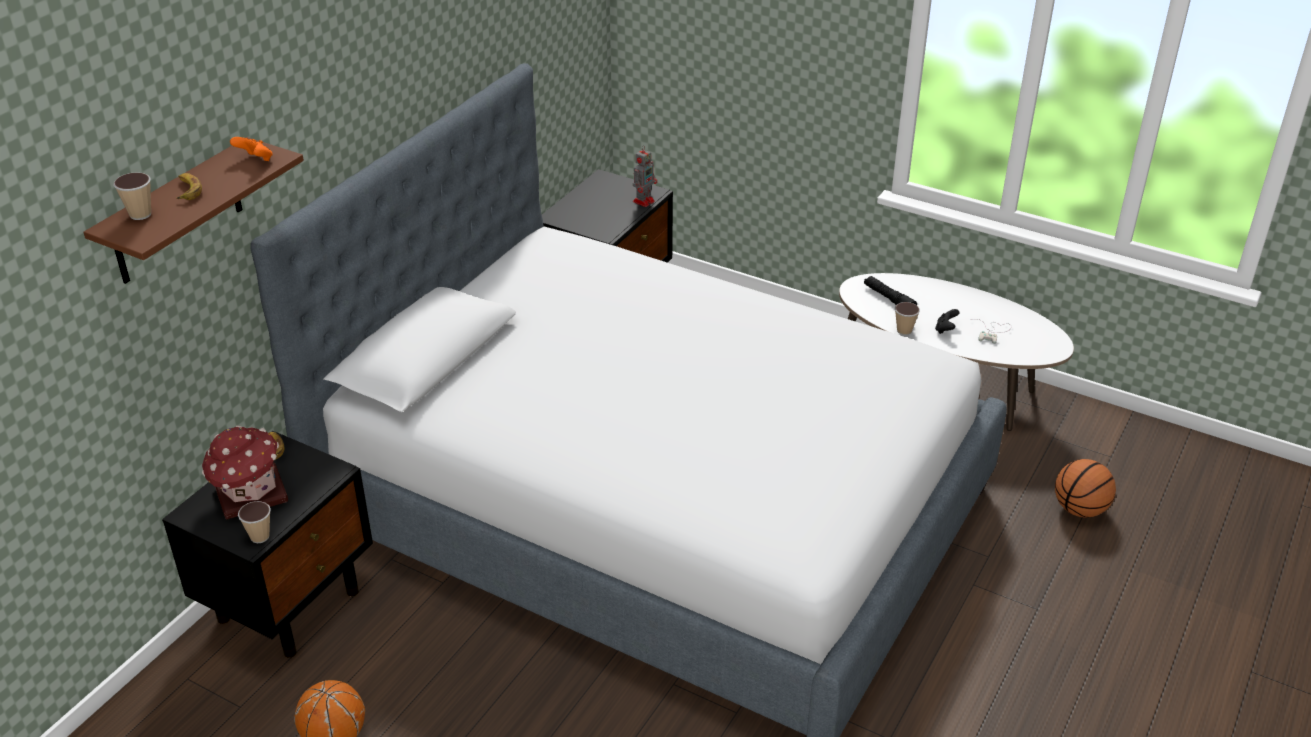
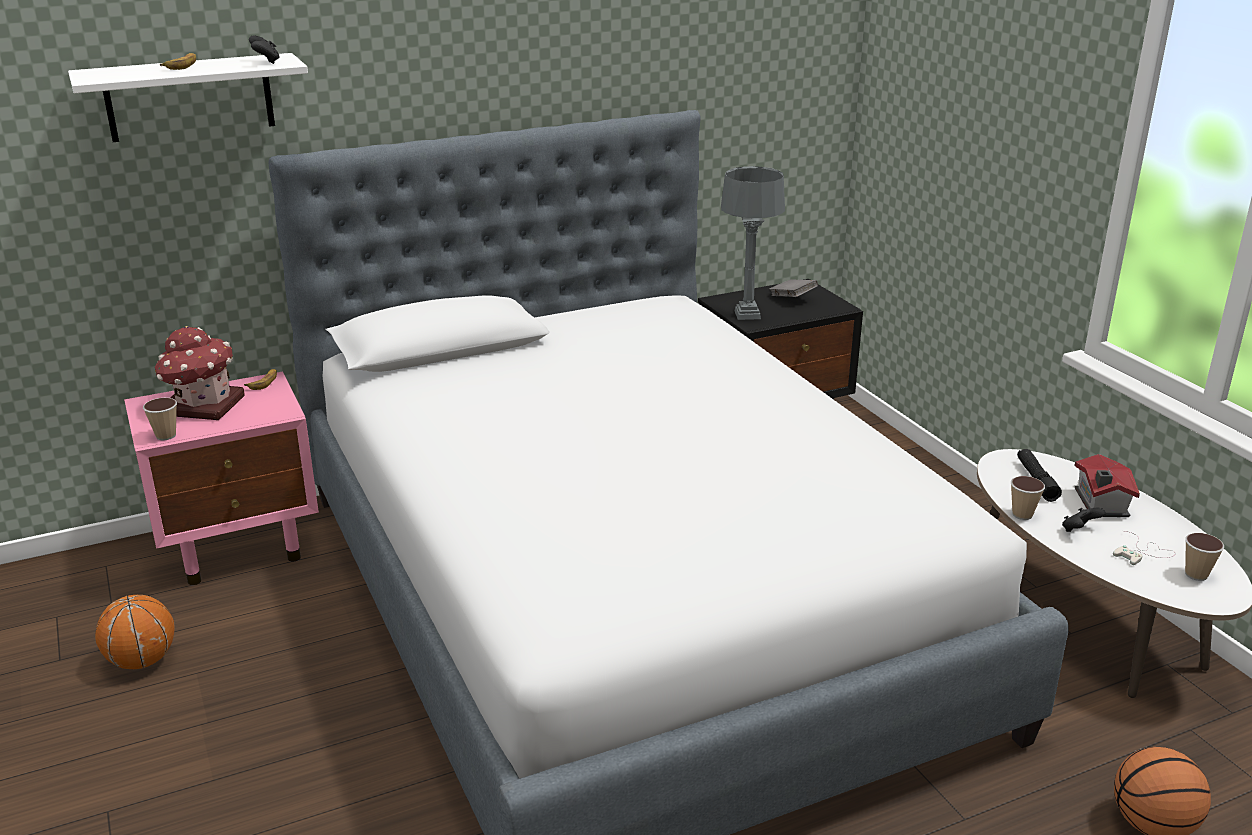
camera: 35 degrees right, 10 degrees down
brown shelf [83,137,304,284] -> white shelf [68,53,308,142]
cup [113,172,151,220] -> cup moved to [1185,533,1224,581]
black nightstand [162,431,373,658] -> pink nightstand [124,371,319,585]
orange game controller [230,137,273,161] -> black game controller [249,35,280,64]
toy robot [633,145,657,207] -> none
none -> grey table lamp [721,166,785,320]
none -> grey book [770,279,818,297]
none -> toy house [1074,454,1140,517]

